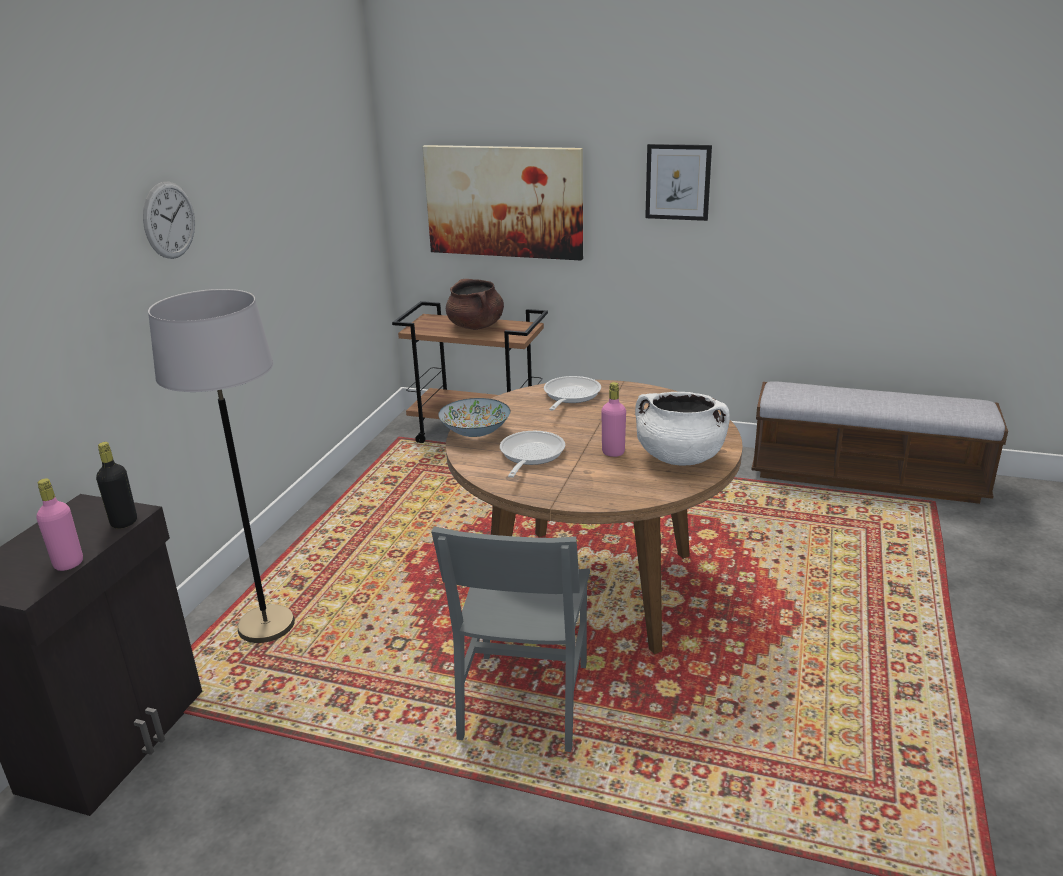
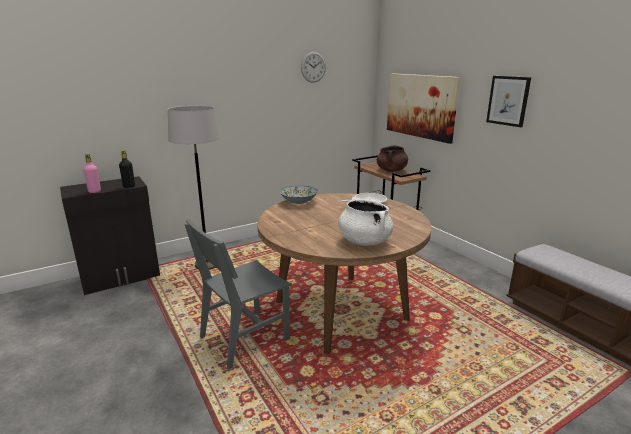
camera: 40 degrees right, 5 degrees down
wall clock [143,181,195,259] -> wall clock moved to [301,52,326,83]
frying pan [500,431,565,478] -> none
pink bottle [601,382,626,457] -> none

